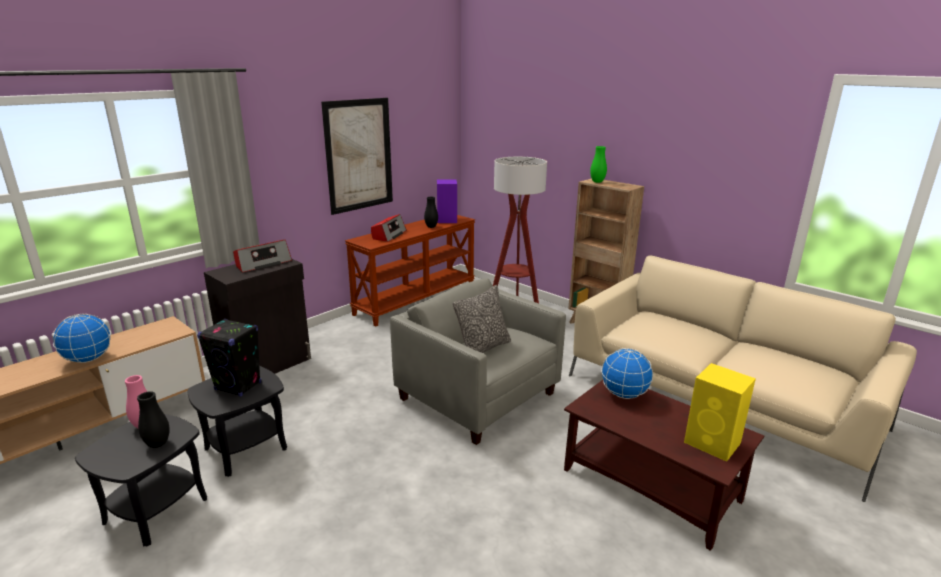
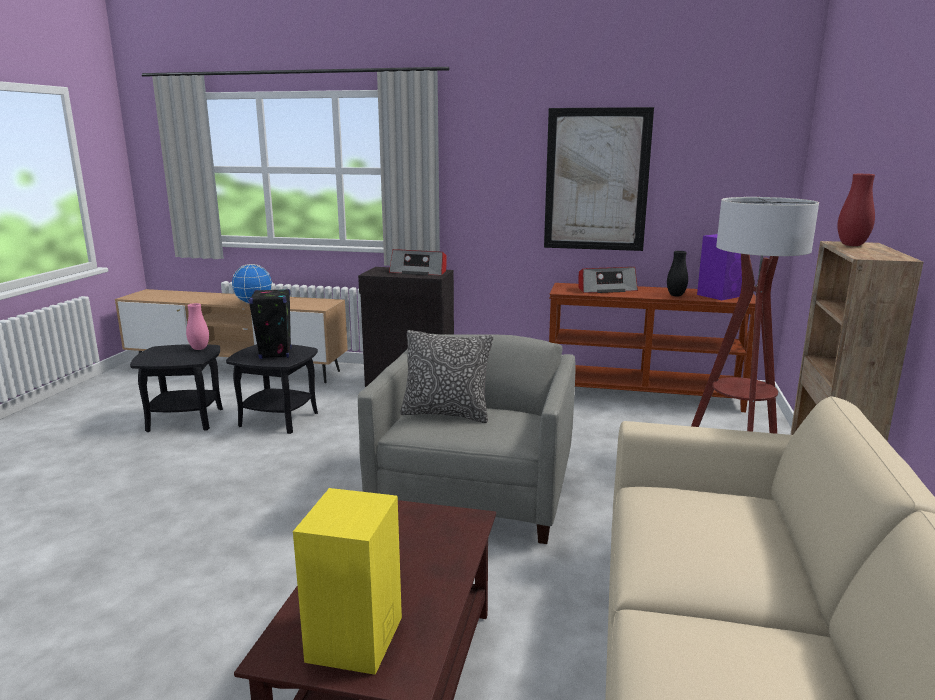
camera: 60 degrees right, 5 degrees down
black vase [137,391,170,448] -> none
green vase [590,146,607,183] -> red vase [837,174,875,246]
globe [601,348,653,399] -> none

